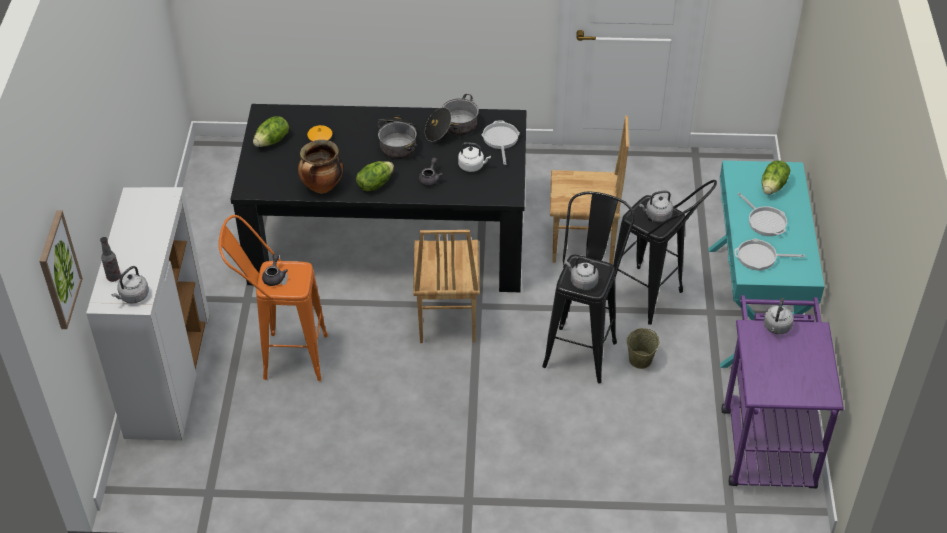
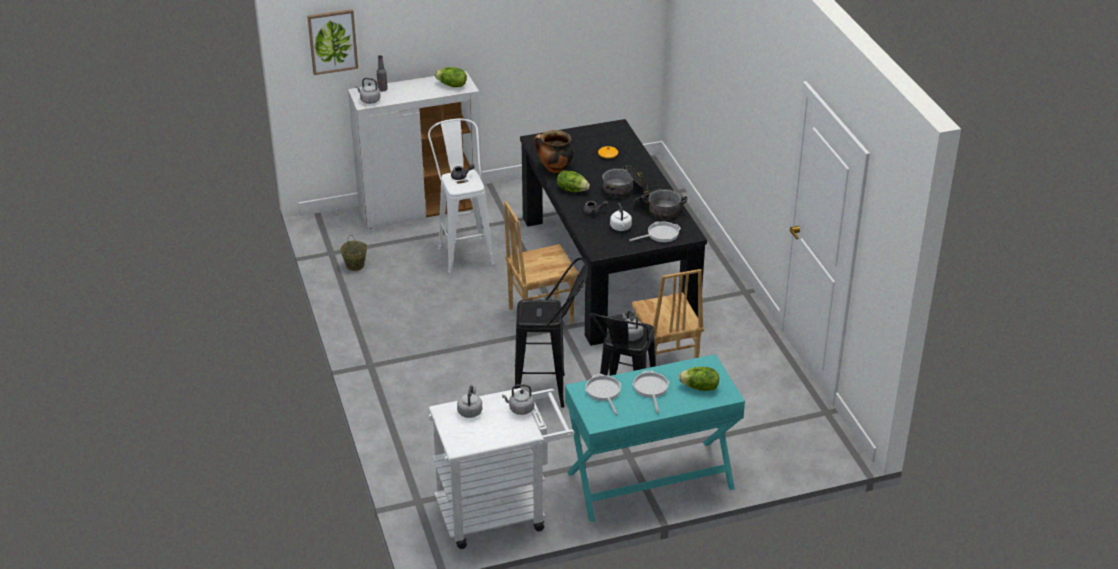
camera: 70 degrees right, 10 degrees down
orange stool [219,215,328,381] -> white stool [428,118,494,273]
lettuce [253,116,289,147] -> lettuce moved to [435,67,467,87]
grey kettle [566,257,599,290] -> grey kettle moved to [457,385,482,418]
beige bucket [626,328,659,369] -> beige bucket moved to [340,235,368,271]
purple cart [722,295,844,489] -> white cart [428,388,575,549]
frying pan [738,193,787,236] -> frying pan turned 135 degrees clockwise [632,370,670,413]

